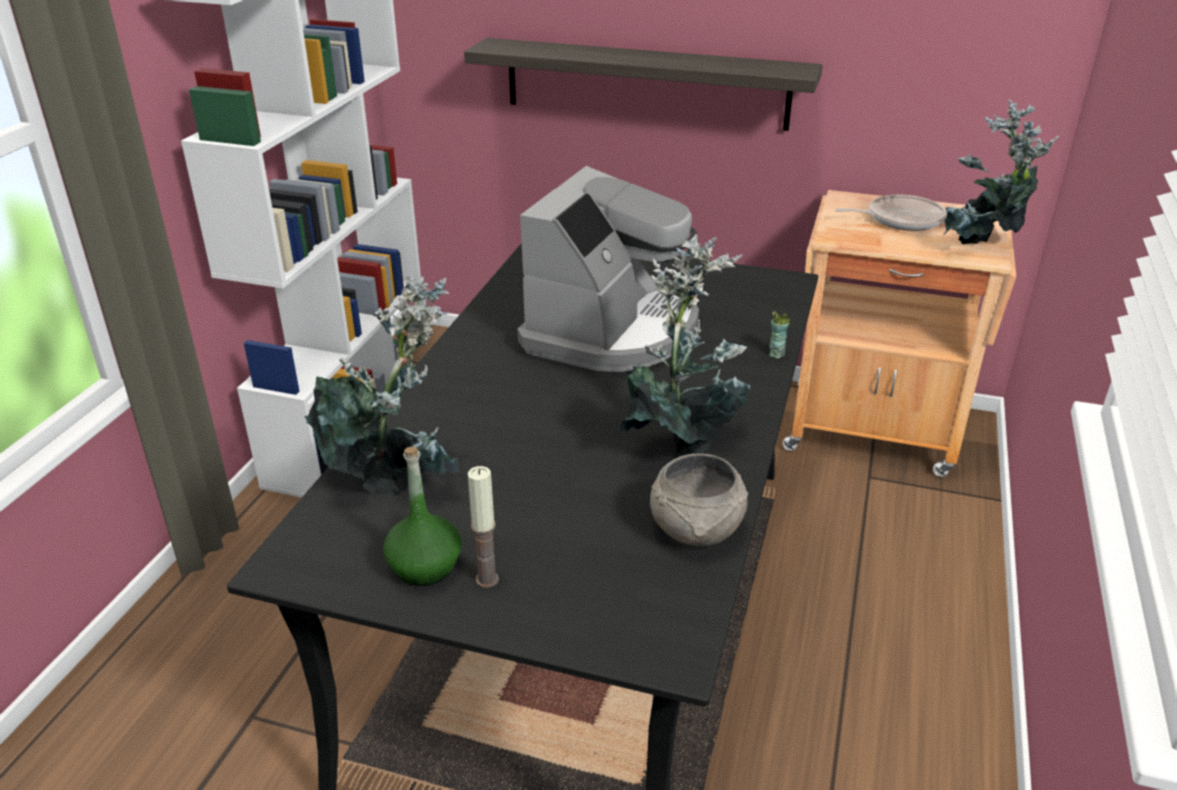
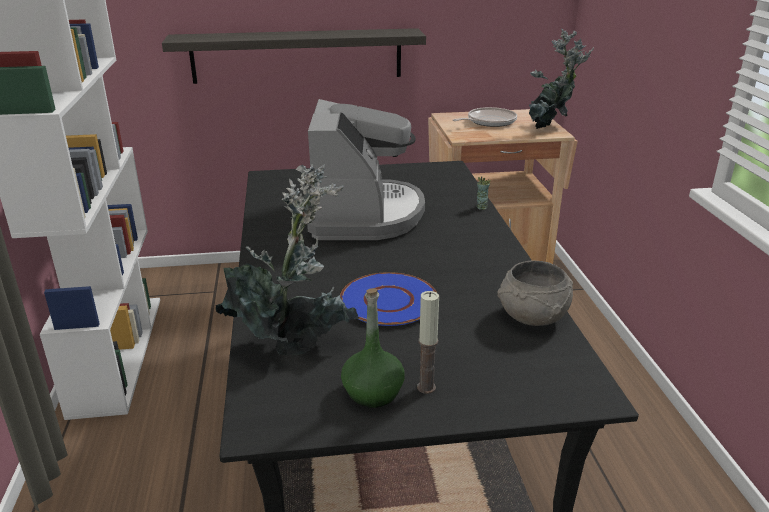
camera: 25 degrees left, 5 degrees down
potted plant [619,234,750,456] -> none
none -> blue plate [340,272,437,326]

